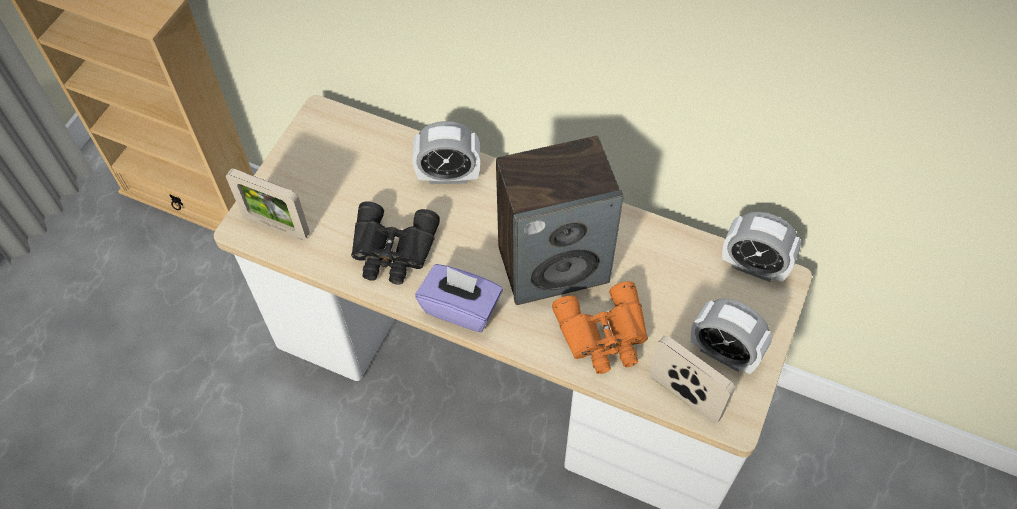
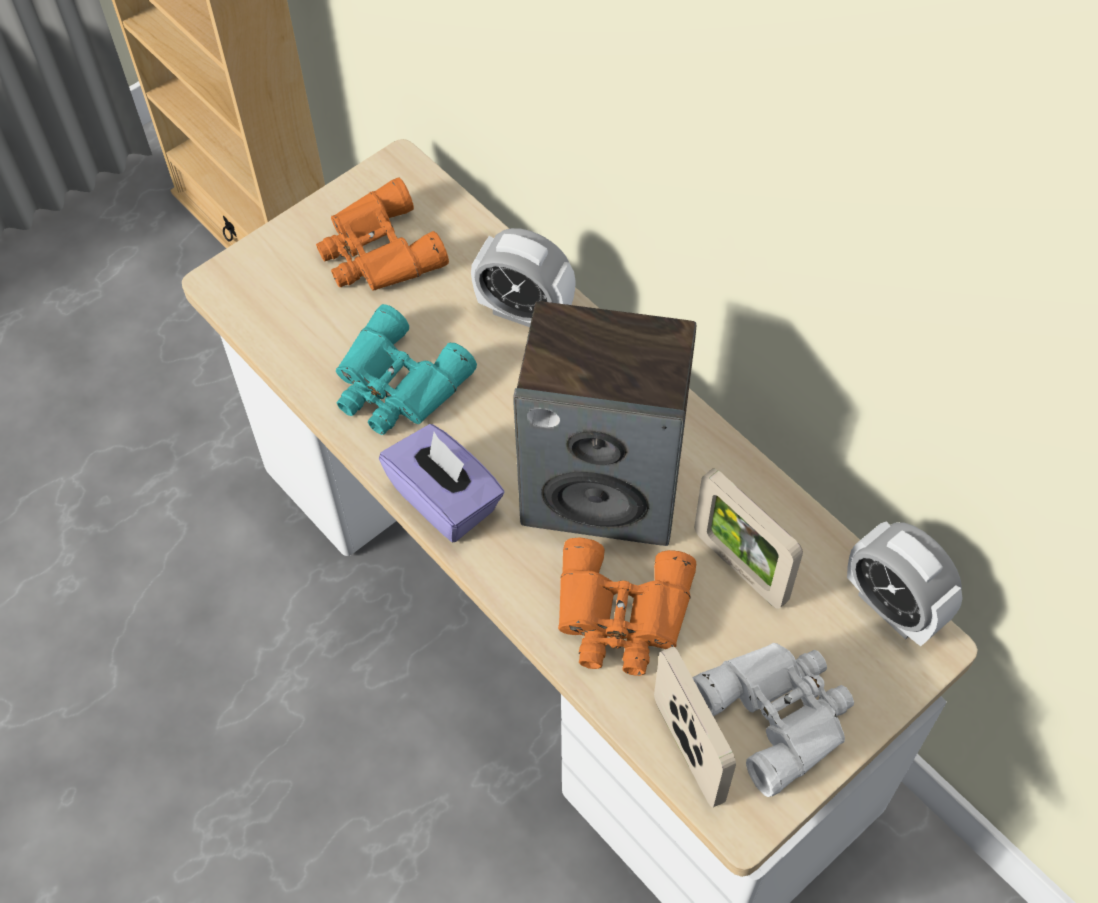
camera: 25 degrees right, 0 degrees up
picture frame [226,168,310,240] -> picture frame moved to [694,468,803,609]
black binoculars [351,201,440,285] -> turquoise binoculars [336,304,477,435]
alarm clock [691,298,772,374] -> white binoculars [693,643,854,797]
none -> orange binoculars [316,177,449,290]

